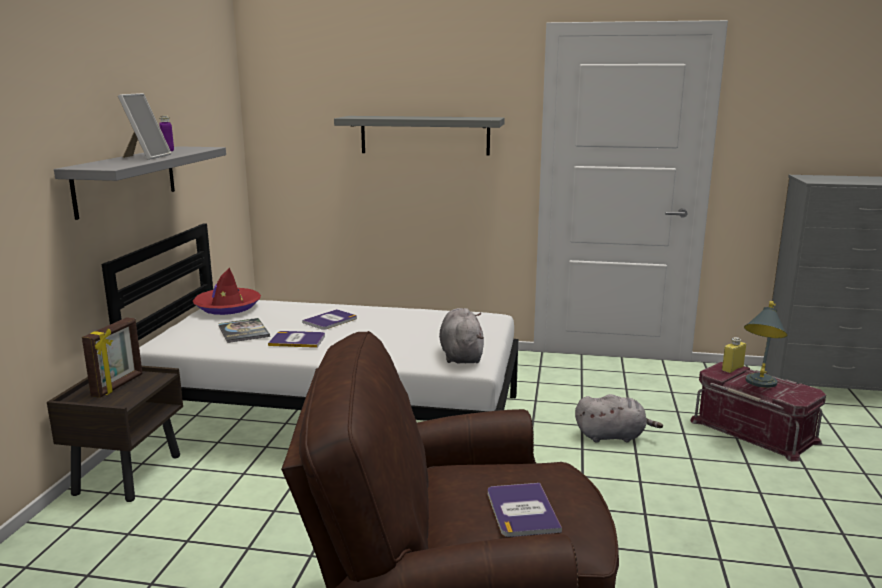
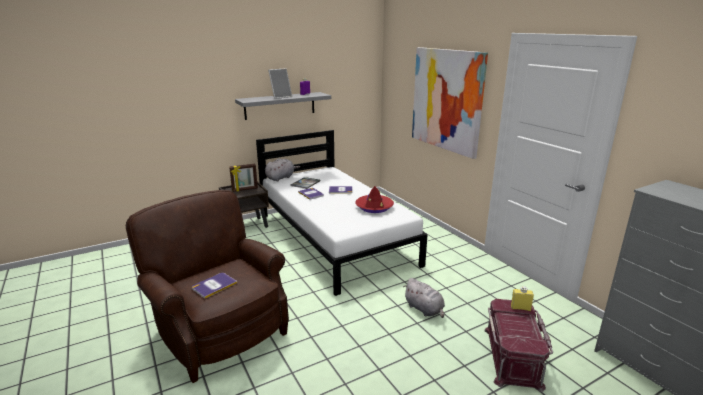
camera: 50 degrees right, 5 degrees up
red hat [193,268,261,315] -> red hat moved to [355,186,394,213]
grey shelf [334,116,505,156] -> picture [412,47,488,159]
grey plush toy [439,308,484,363] -> grey plush toy moved to [265,158,300,181]
grey table lamp [744,301,787,388] -> none

